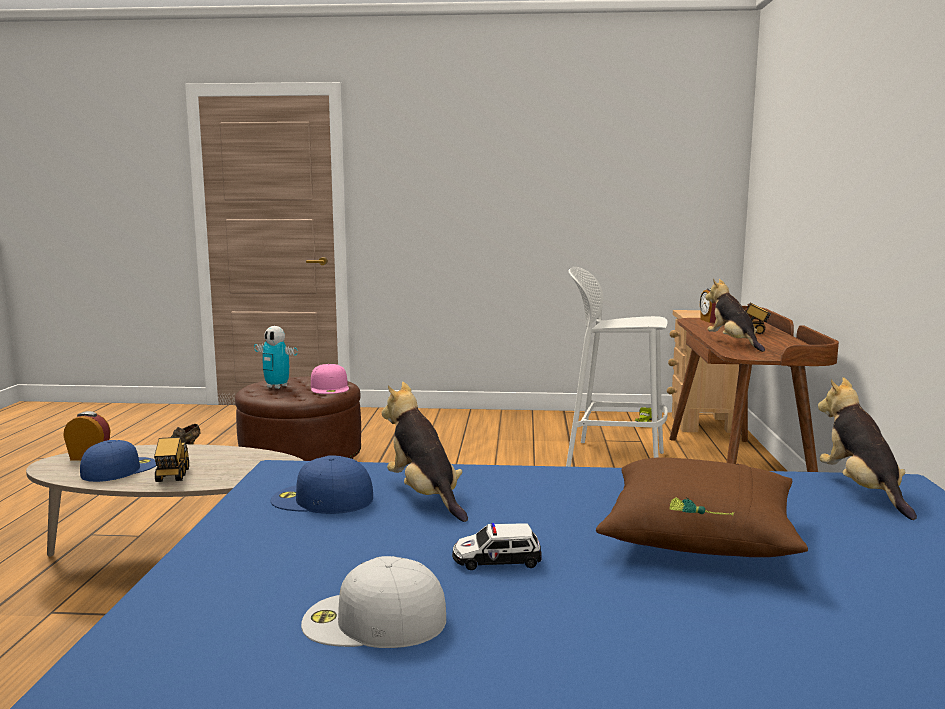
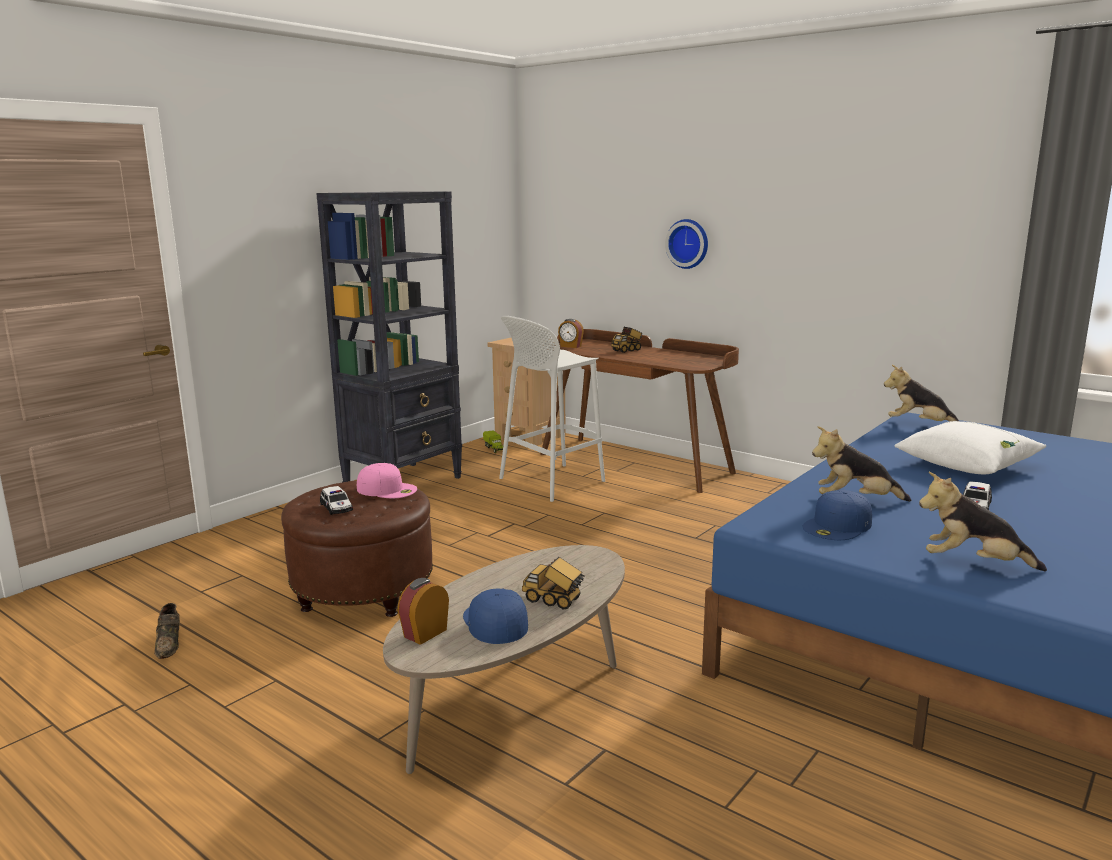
camera: 55 degrees left, 5 degrees up
toy robot [254,326,298,389] -> toy car [320,486,353,515]
white cap [301,556,446,648] -> none
brown pillow [596,457,808,557] -> white pillow [895,421,1046,474]
plush toy [705,278,765,352] -> plush toy moved to [919,472,1047,571]
none -> black bookcase [316,191,462,482]
none -> wall clock [665,219,708,269]

